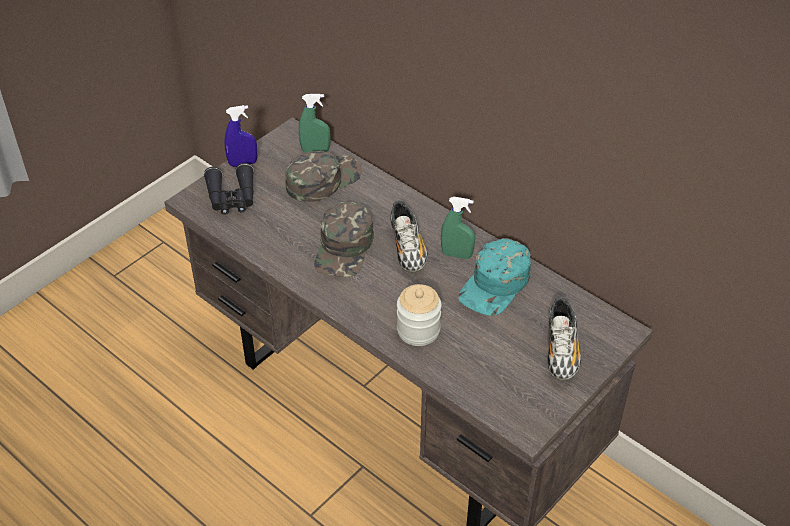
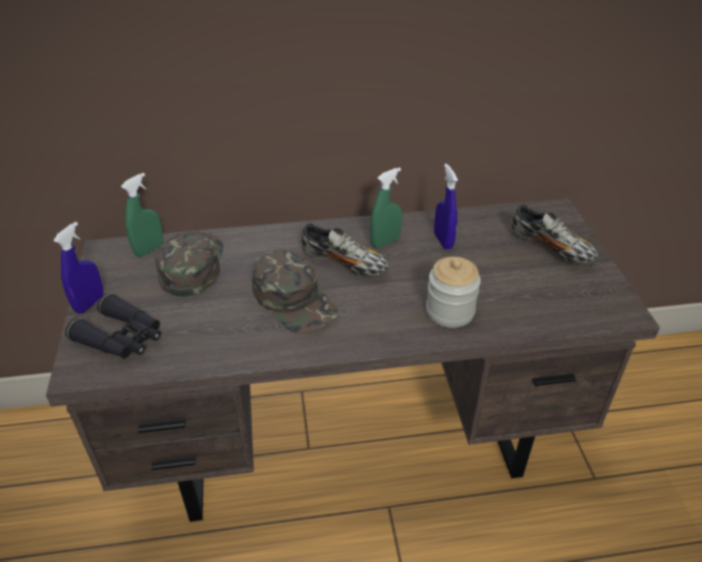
camera: 50 degrees left, 5 degrees down
turquoise cap [458,238,531,316] -> blue spray bottle [434,164,458,250]

